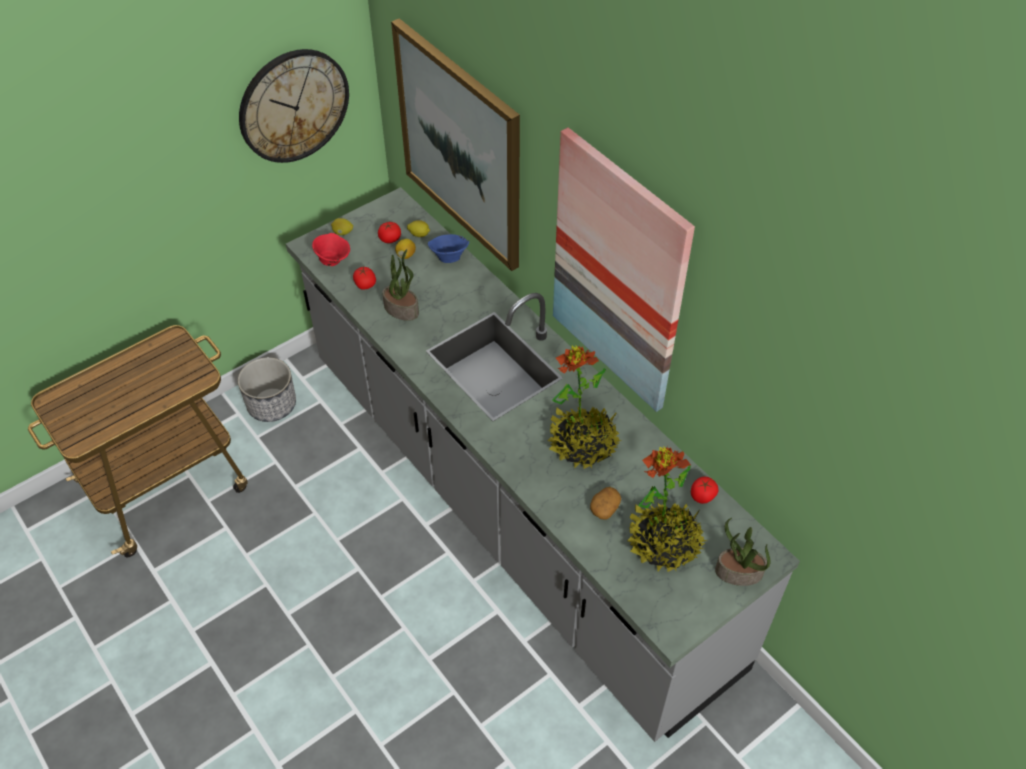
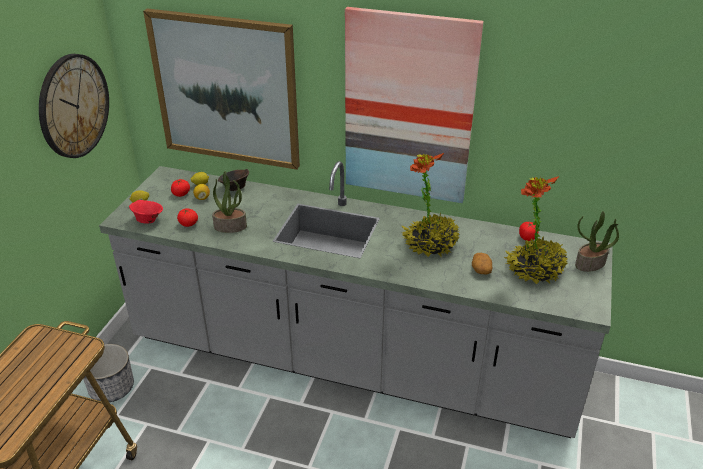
camera: 35 degrees left, 15 degrees down
blue bowl [428,234,469,263] -> brown bowl [218,169,249,191]

